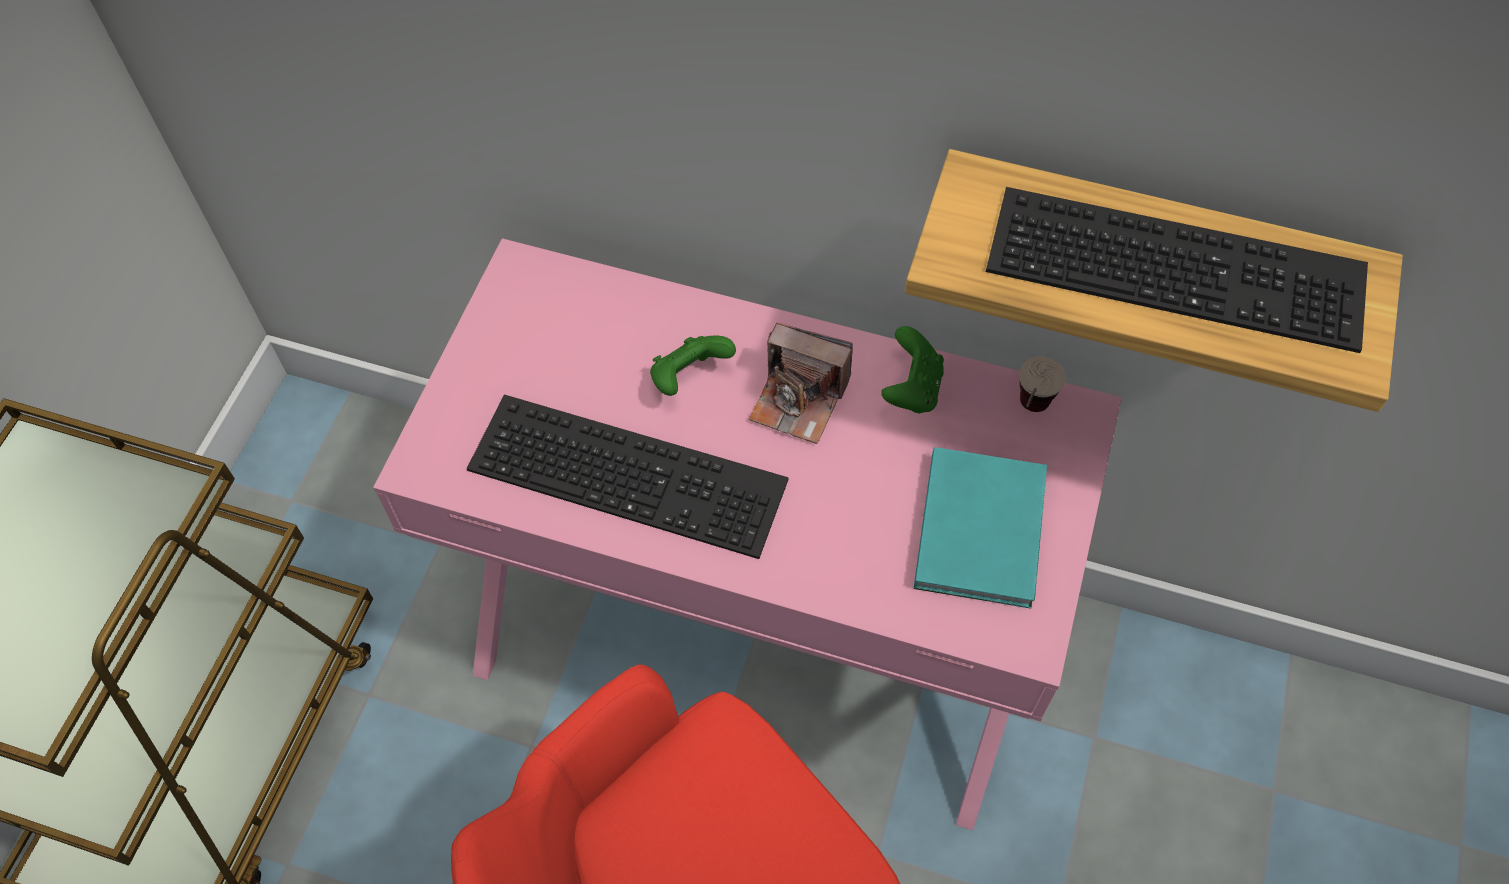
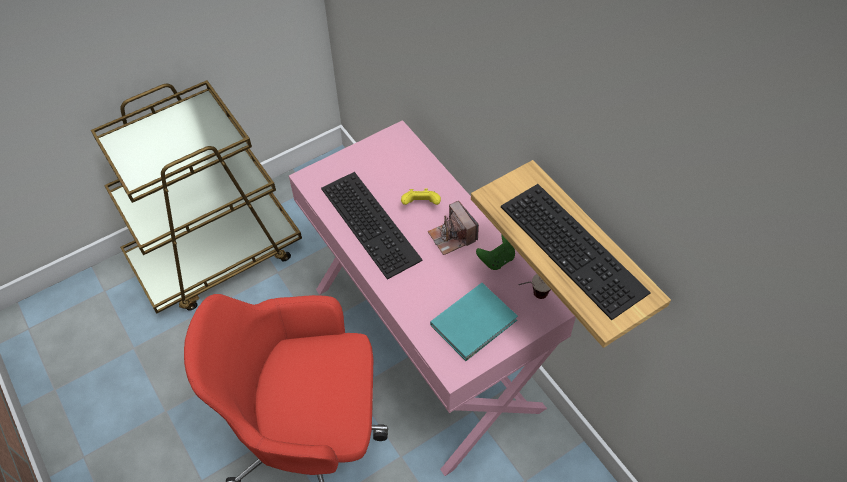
camera: 40 degrees right, 5 degrees down
green game controller [650,336,736,396] -> yellow game controller [401,189,441,205]

